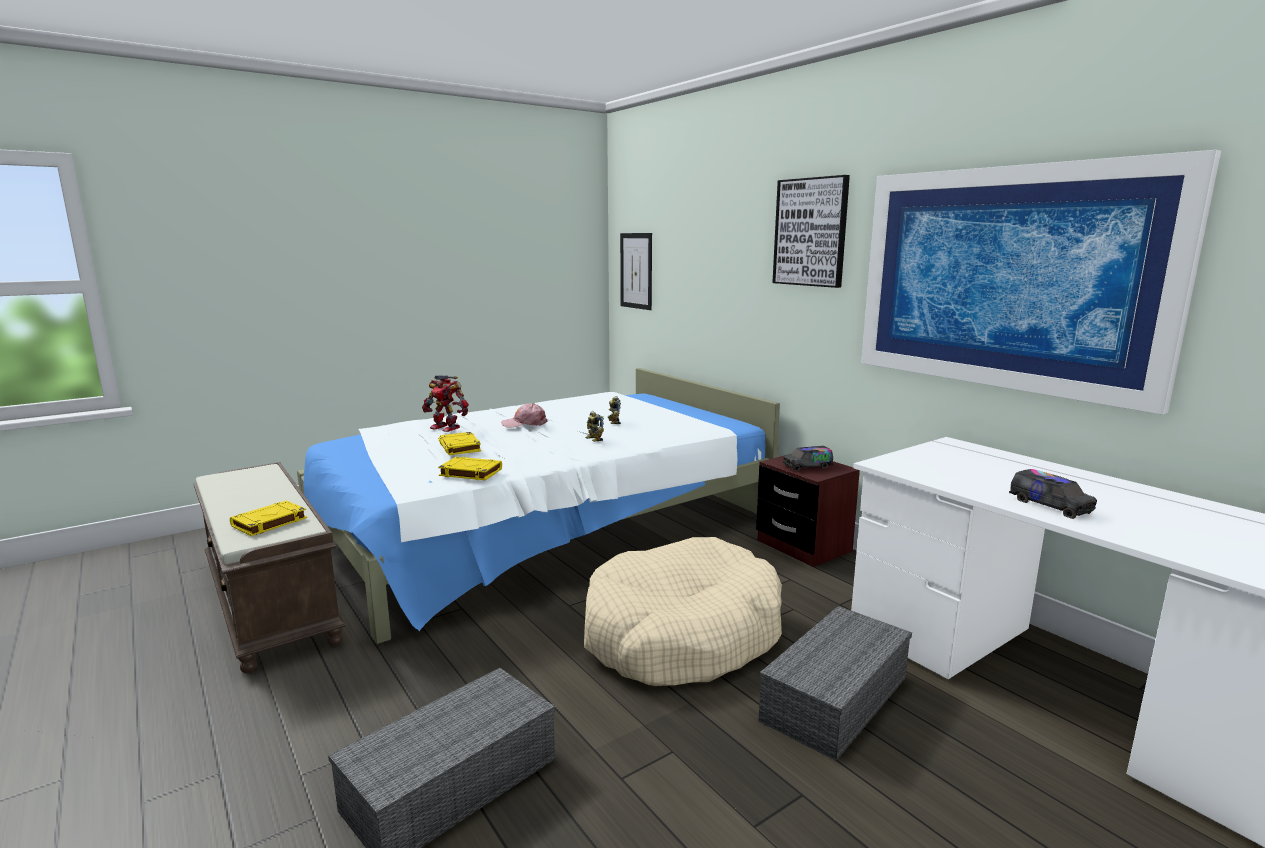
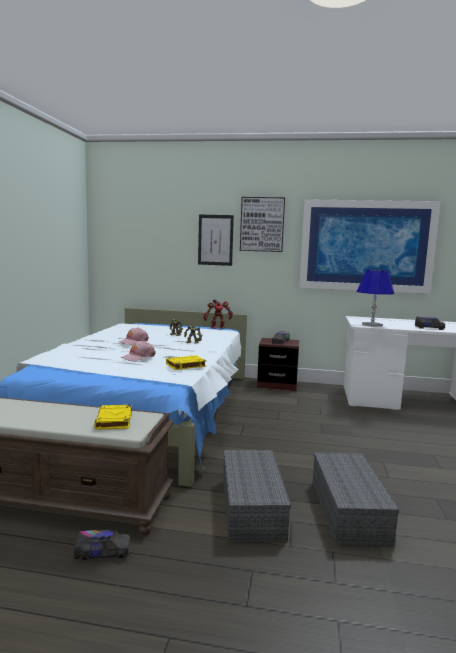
camera: 45 degrees left, 5 degrees down
toy robot [422,375,469,432] -> toy robot moved to [203,299,233,329]
yellow book [439,432,481,455] -> pink cap [120,341,156,361]
beige dog bed [584,537,782,686] -> none
picture [620,233,652,310] -> picture moved to [198,215,234,266]
grey storage box [759,606,912,761] -> grey storage box moved to [223,450,291,542]
none -> toy truck [73,529,130,562]
none -> blue table lamp [357,270,394,327]

